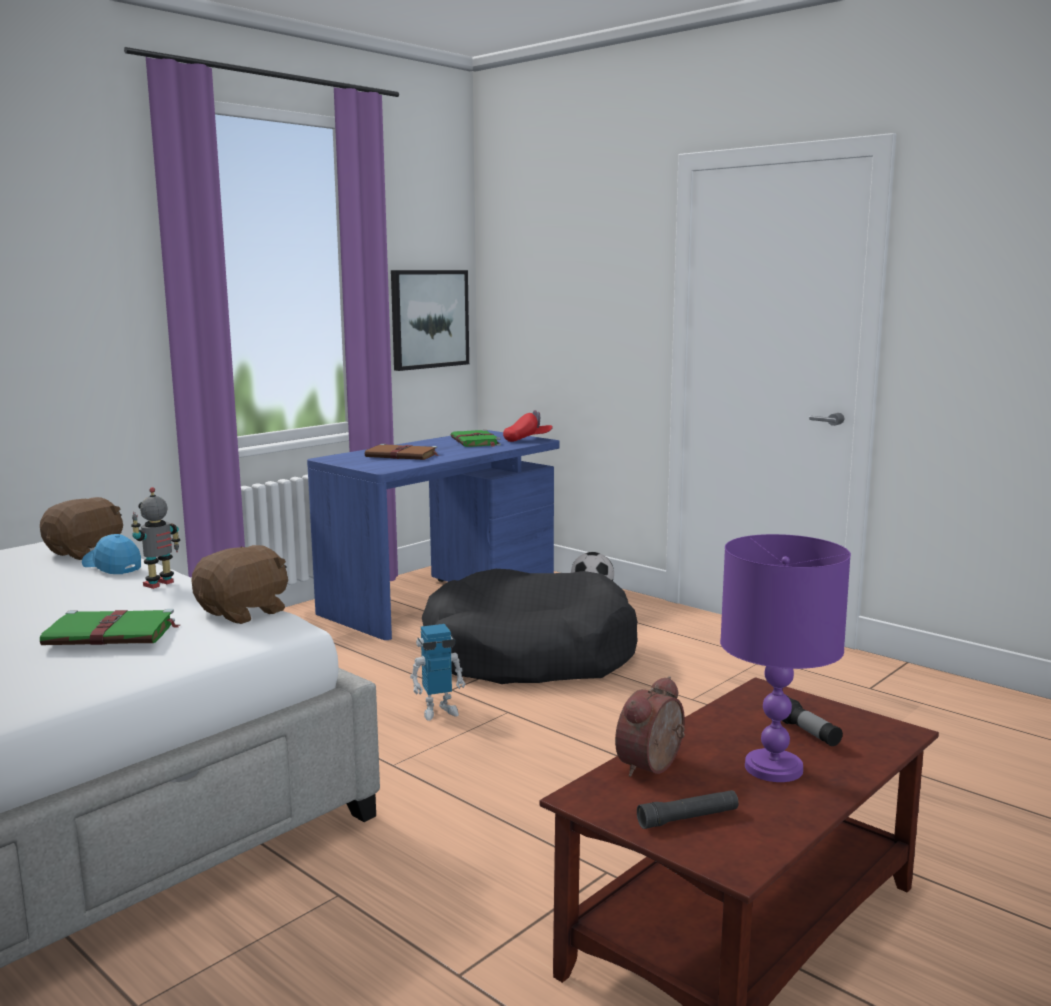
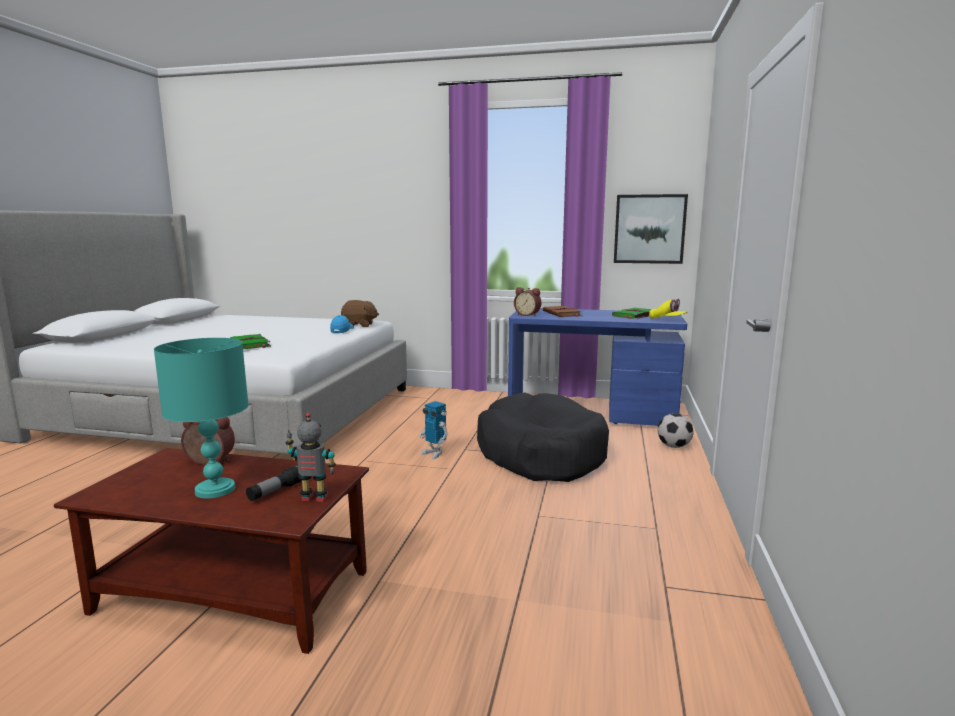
camera: 60 degrees right, 0 degrees up
toy robot [131,487,180,589] -> toy robot moved to [286,413,336,502]
brown plush toy [191,545,288,624] -> none
red cap [503,410,553,442] -> yellow cap [649,299,688,319]
black flashlight [637,790,739,829] -> none
purple table lamp [720,534,851,782] -> turquoise table lamp [154,338,249,499]
none -> alarm clock [514,287,541,317]

